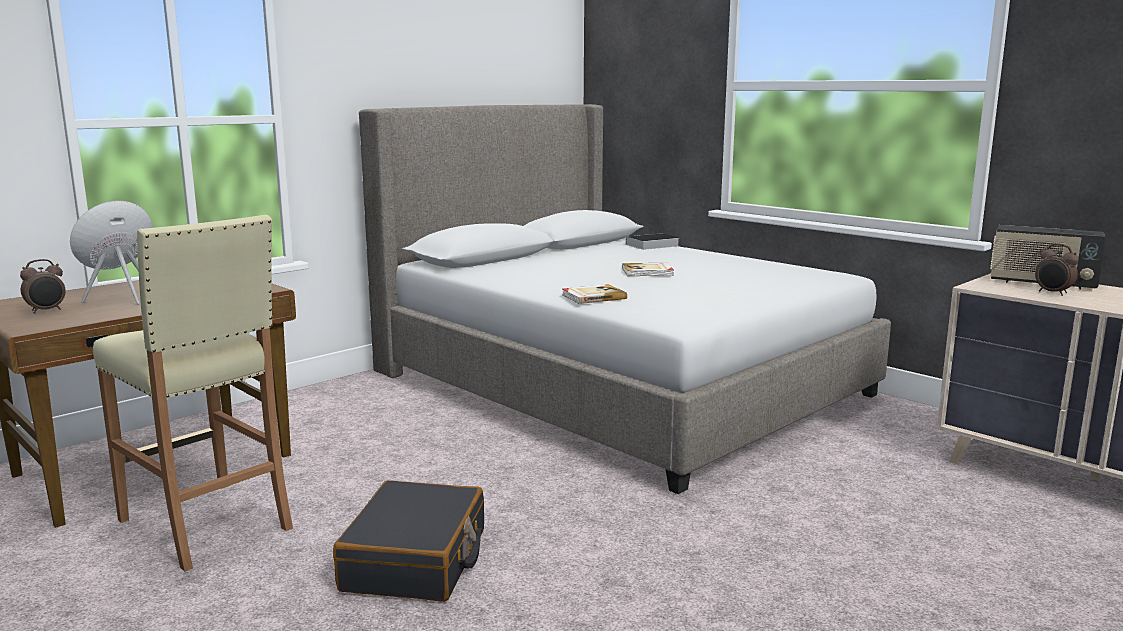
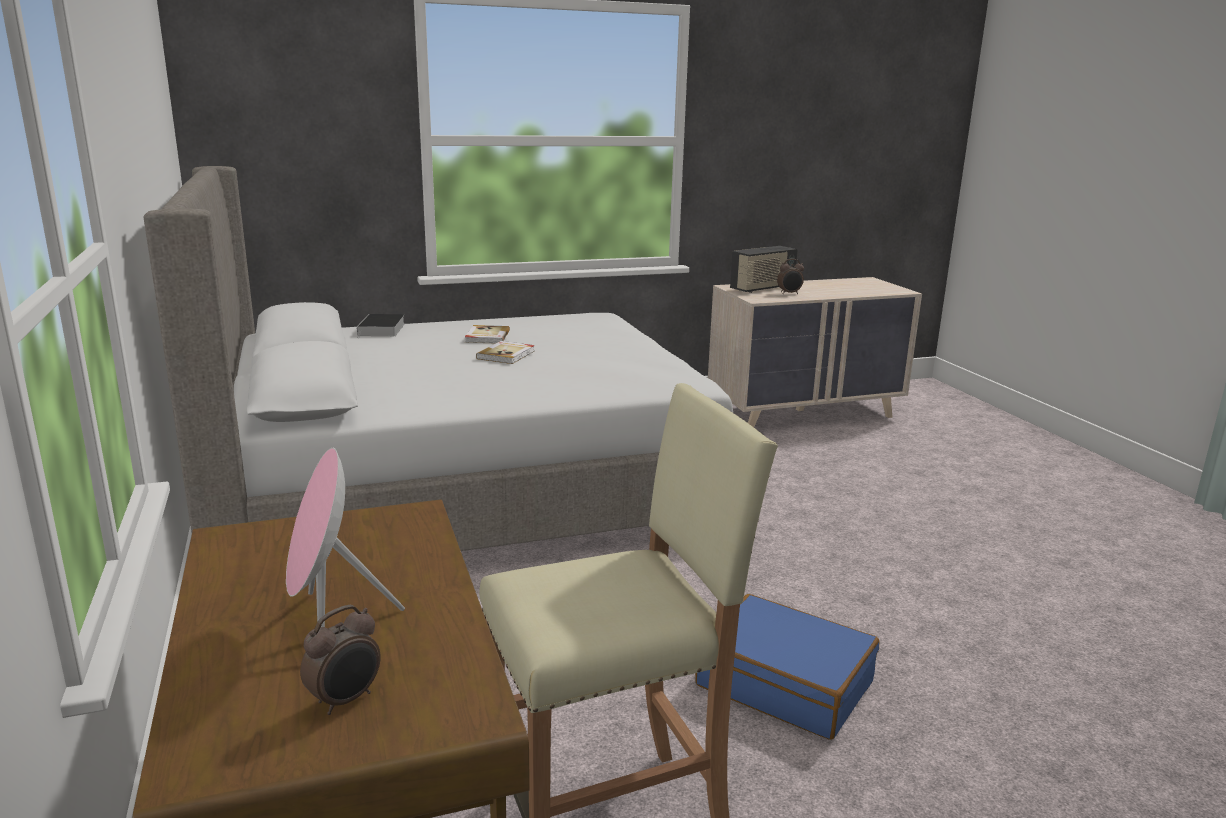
camera: 65 degrees left, 5 degrees up
alarm clock [20,259,66,314] -> alarm clock turned 60 degrees clockwise [300,605,381,715]
black suitcase [333,480,484,602] -> blue suitcase [695,594,879,740]
book [562,284,627,304] -> book moved to [465,325,510,344]

